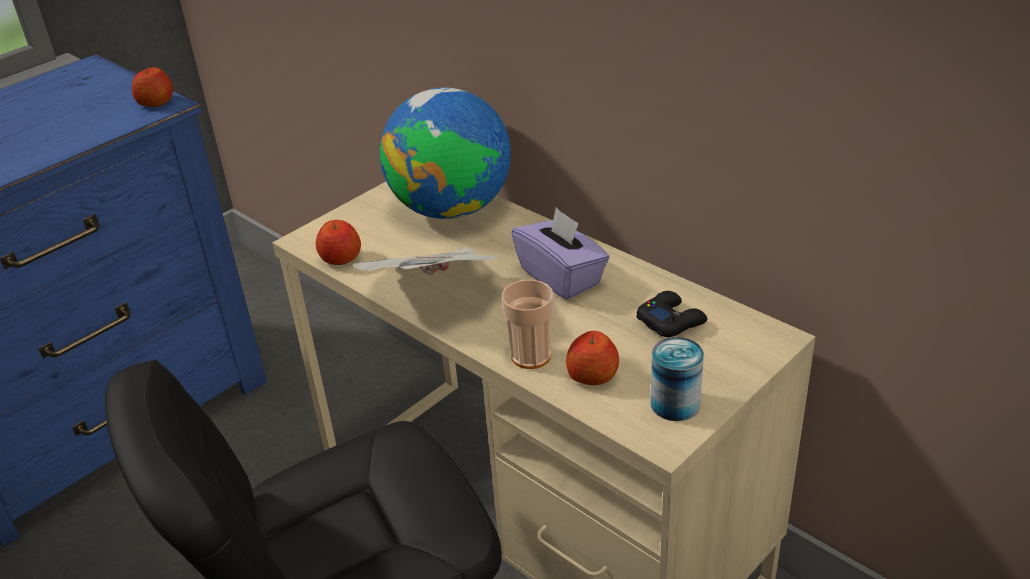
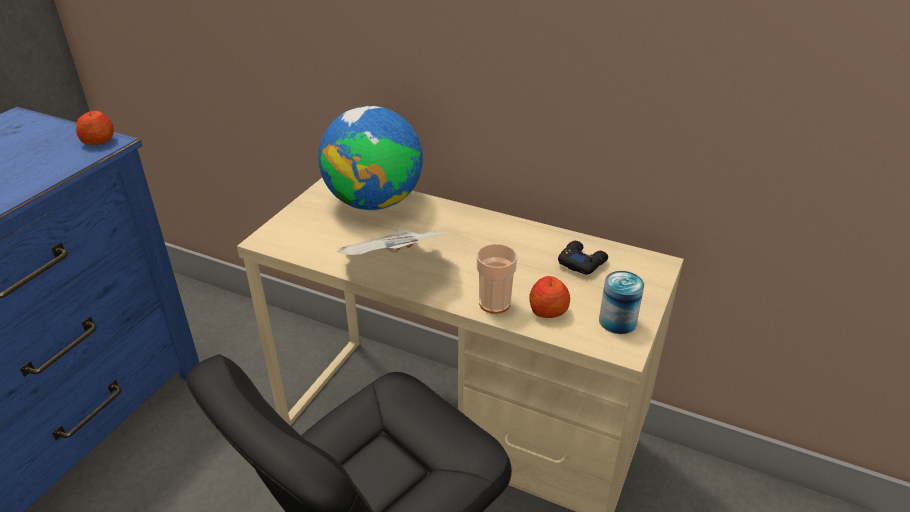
camera: 20 degrees left, 0 degrees up
apple [316,220,361,265] -> none
purple tissue box [511,207,610,300] -> none

